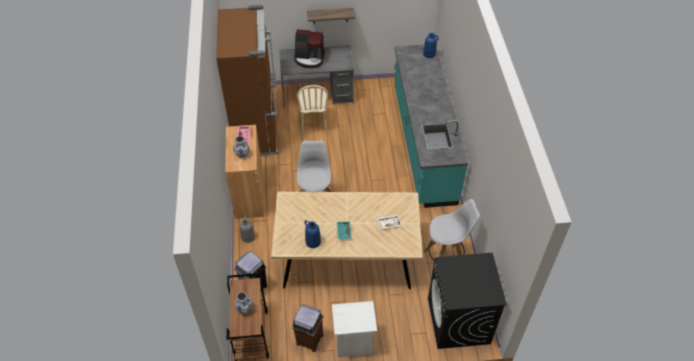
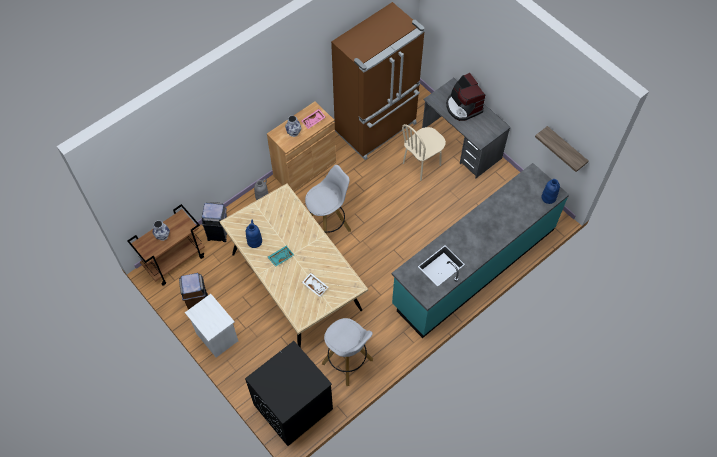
camera: 55 degrees right, 10 degrees up
shelf [307,8,355,24] -> shelf moved to [535,126,589,172]

